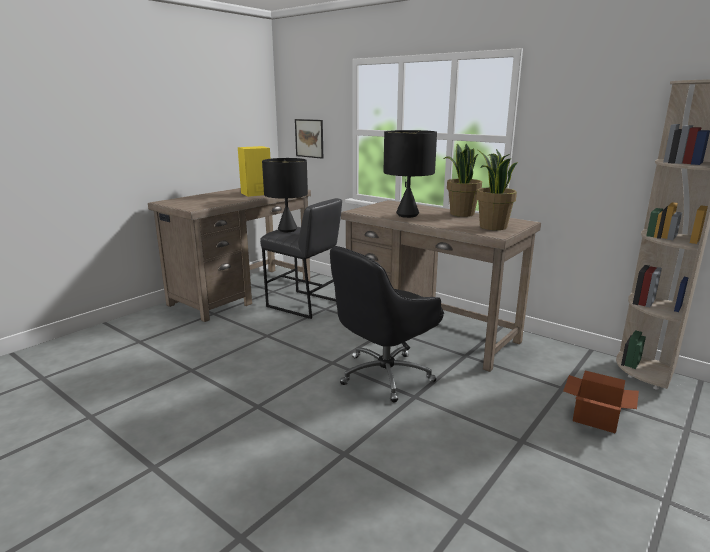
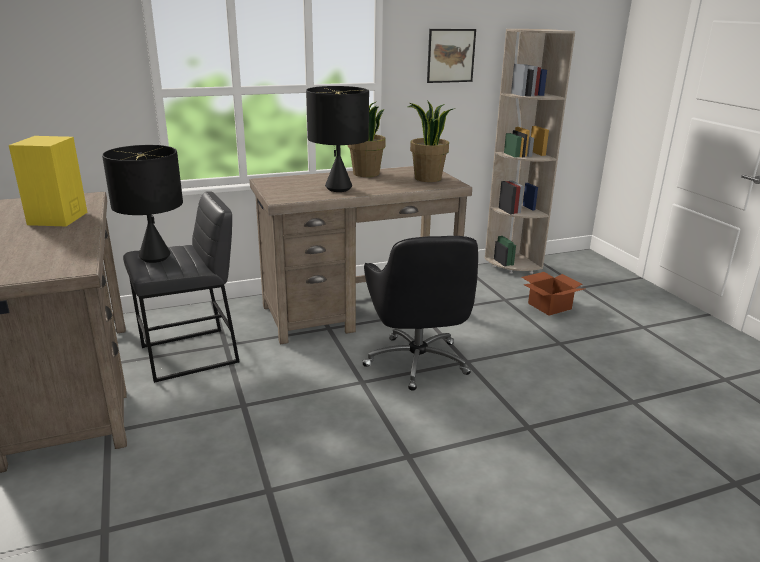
camera: 60 degrees left, 5 degrees up
picture [295,119,323,159] -> picture moved to [427,29,476,83]

